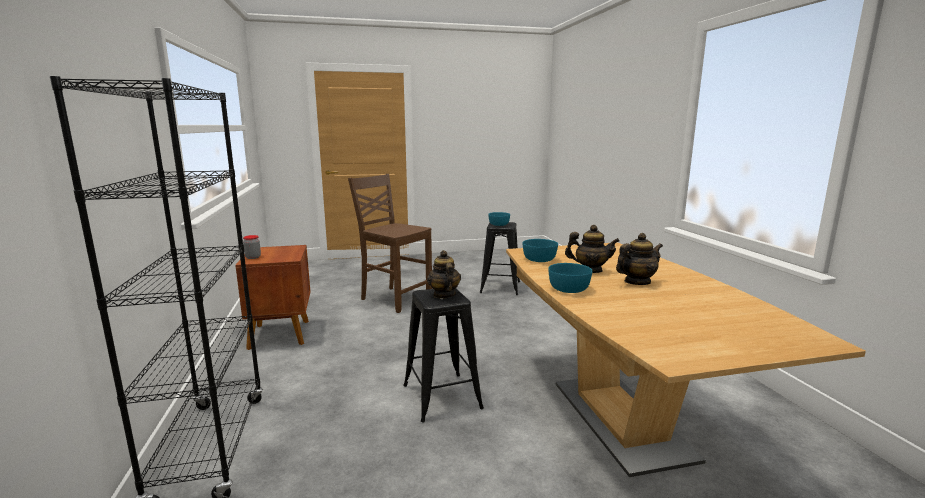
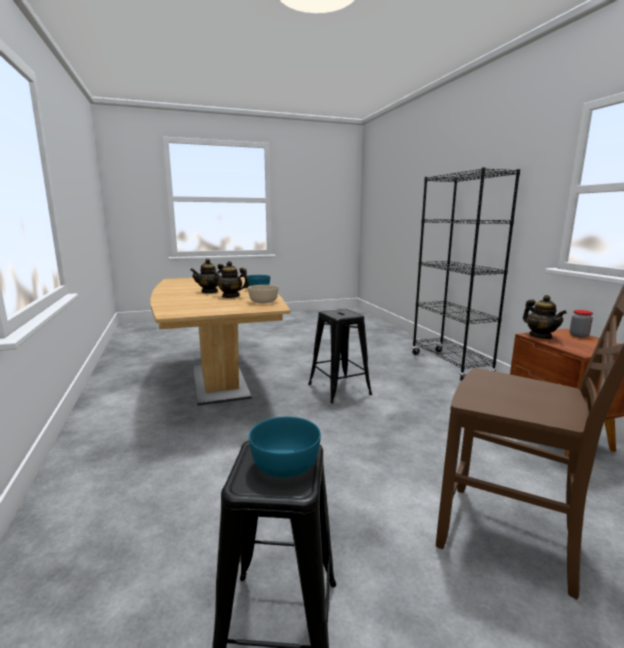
camera: 175 degrees right, 0 degrees up
teapot [427,250,461,299] -> teapot moved to [523,295,567,339]
turquoise bowl [523,239,558,262] -> beige bowl [248,285,278,303]

